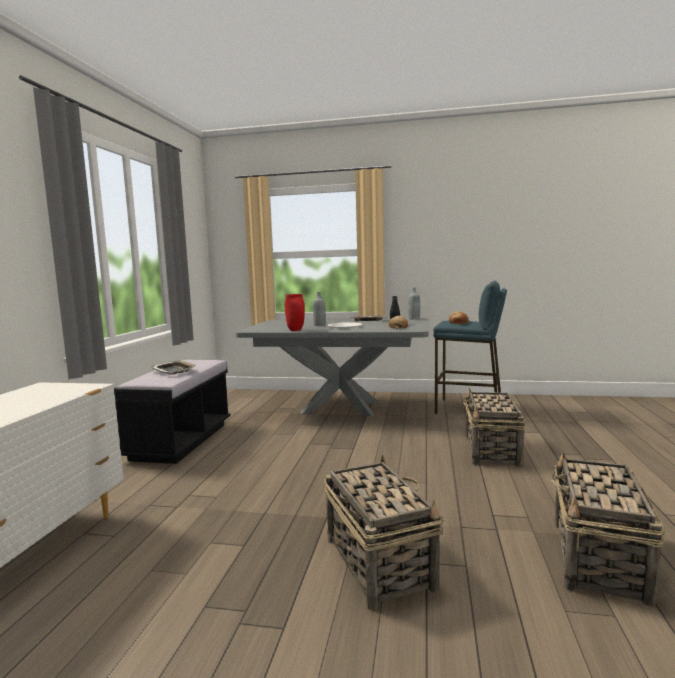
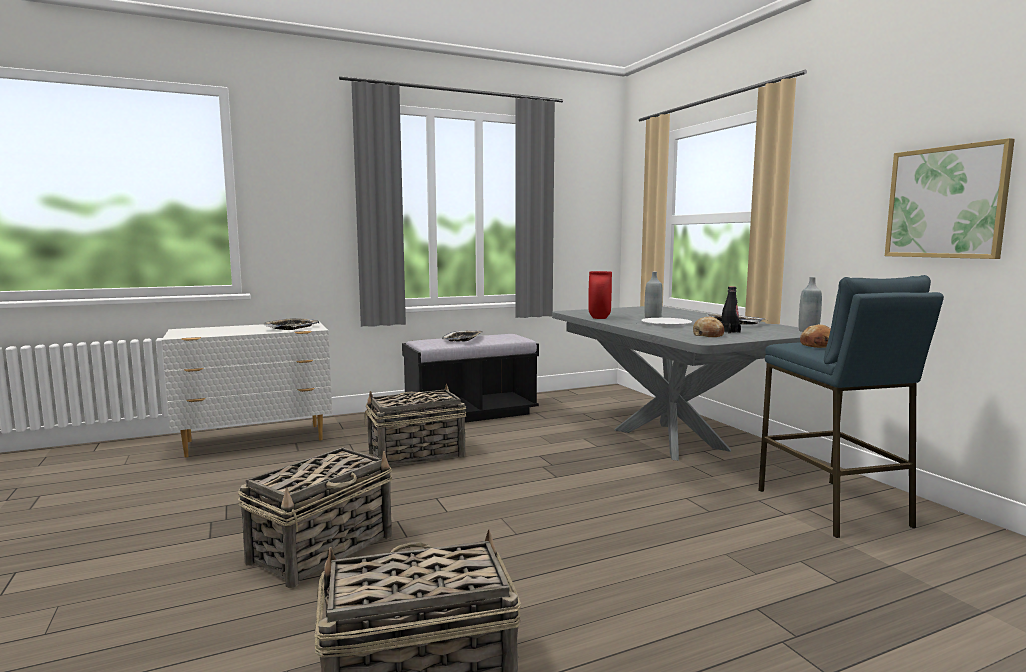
camera: 55 degrees right, 0 degrees up
basket [463,387,526,467] -> basket moved to [365,384,466,466]
none -> tray [264,318,319,330]
none -> picture [885,138,1015,259]

